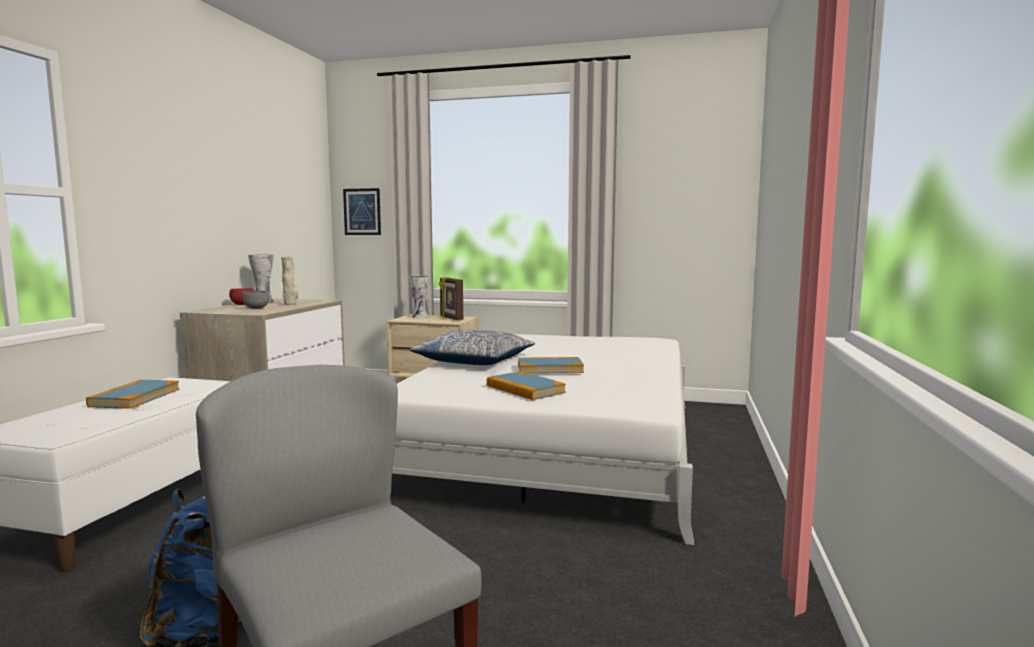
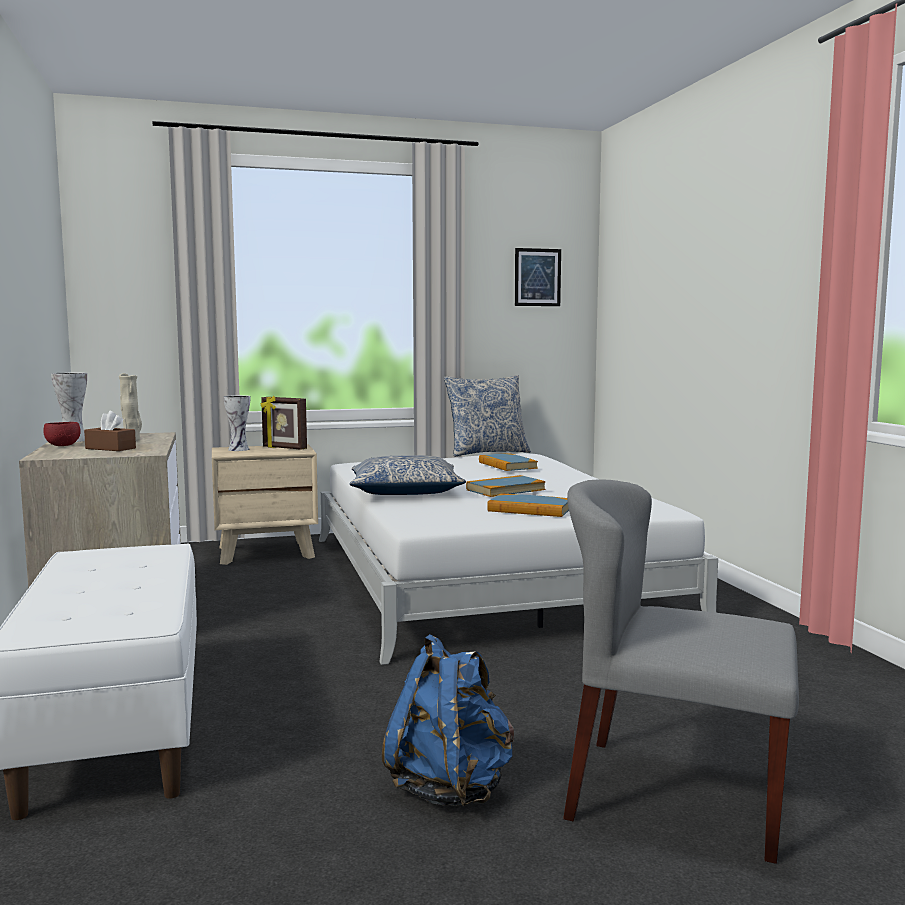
camera: 30 degrees left, 0 degrees up
book [86,380,180,409] -> book moved to [479,453,538,471]
grey bowl [242,291,270,309] -> brown tissue box [84,411,136,451]
picture [343,188,381,235] -> picture moved to [515,248,561,306]
none -> pillow [444,375,531,456]

